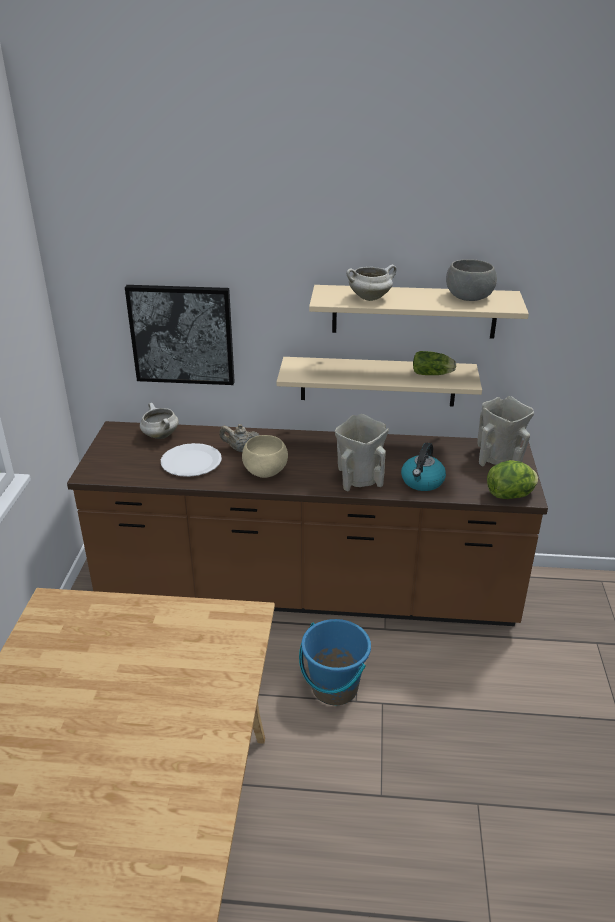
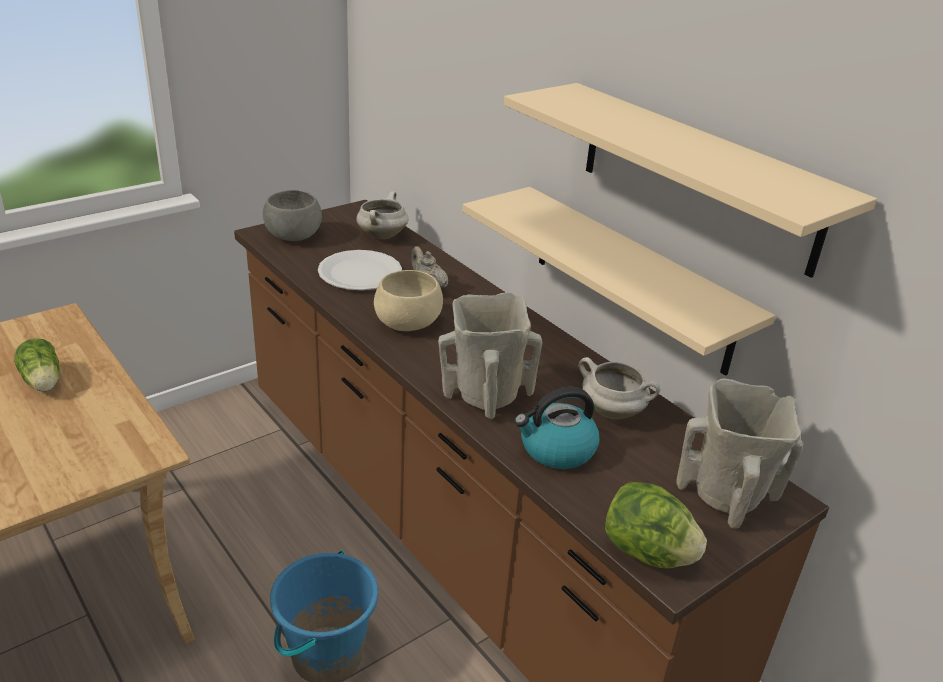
camera: 45 degrees right, 0 degrees up
picture [125,285,235,385] -> none
white cooking pot [346,265,397,301] -> white cooking pot moved to [579,357,660,419]
lettuce [413,351,456,375] -> lettuce moved to [14,338,60,392]
grey bowl [446,259,497,301] -> grey bowl moved to [262,190,322,241]

